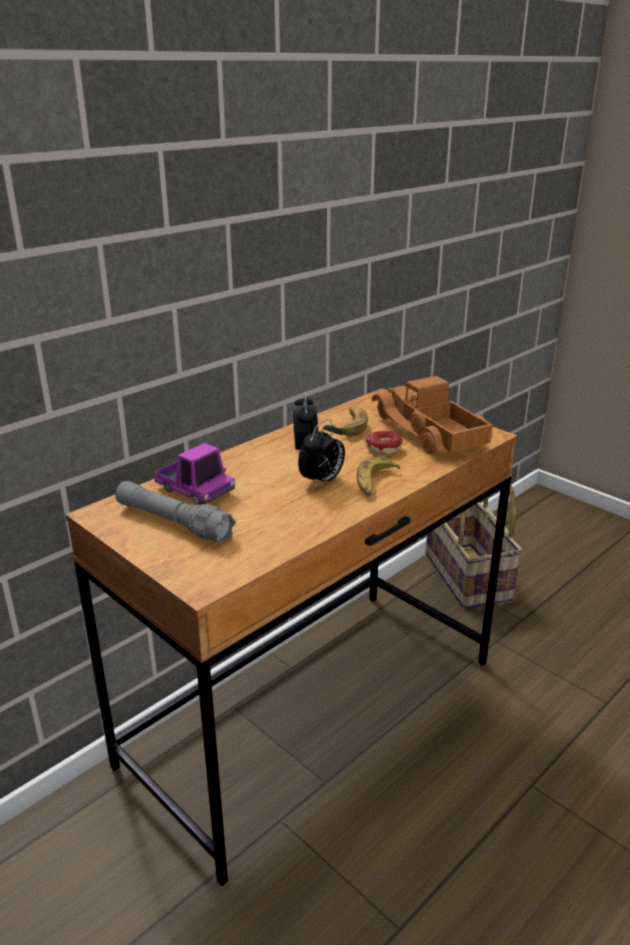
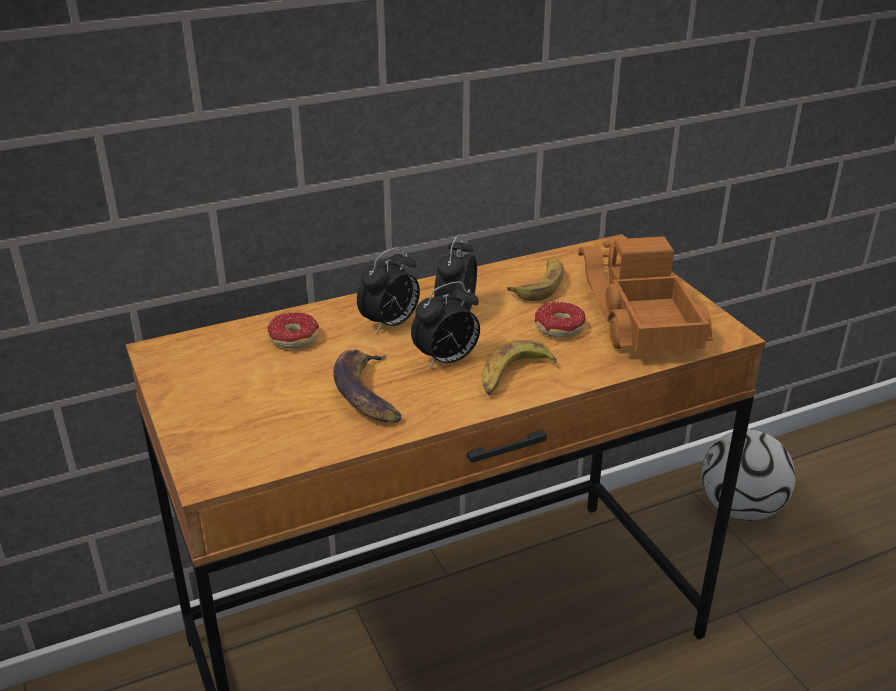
camera: 20 degrees right, 5 degrees up
grey flashlight [115,481,236,544] -> none
toy truck [154,443,235,505] -> donut [268,312,319,349]
basket [426,484,523,609] -> football [701,430,796,521]
none -> banana [333,349,402,422]
none -> alarm clock [357,247,420,334]

